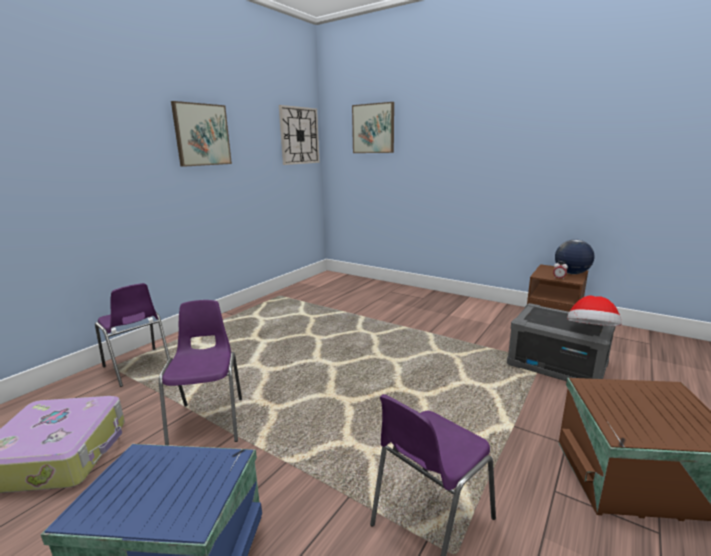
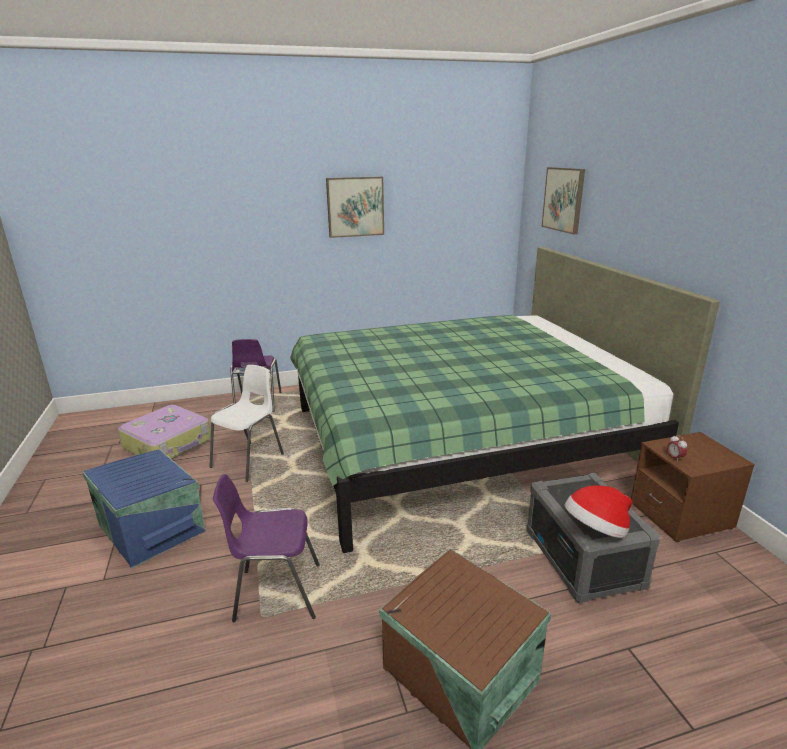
camera: 40 degrees right, 5 degrees up
purple chair [159,300,242,445] -> white chair [210,365,284,482]
wall clock [279,105,320,165] -> none
globe [555,239,595,274] -> none
none -> green bed [290,247,720,553]

